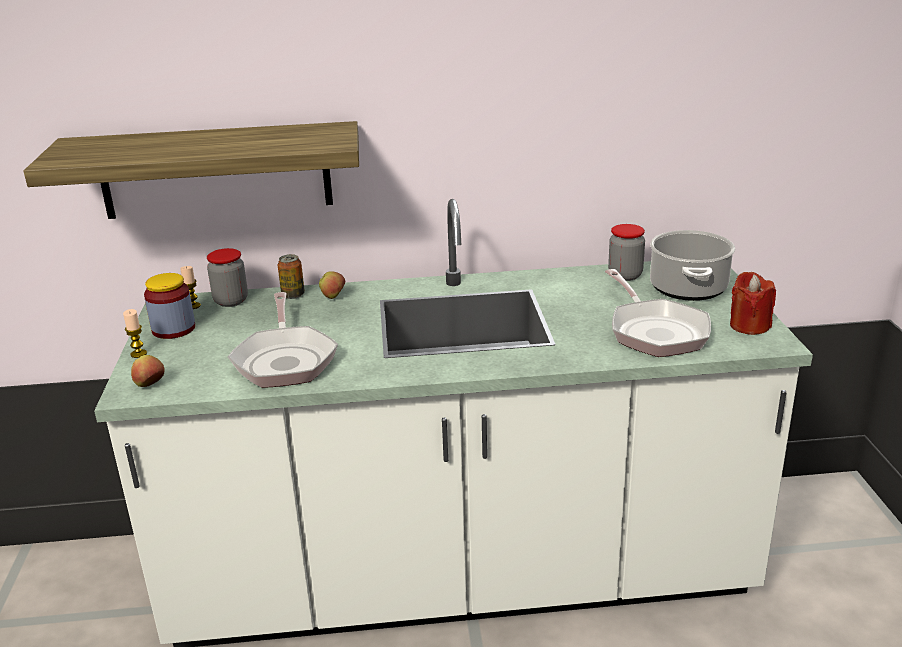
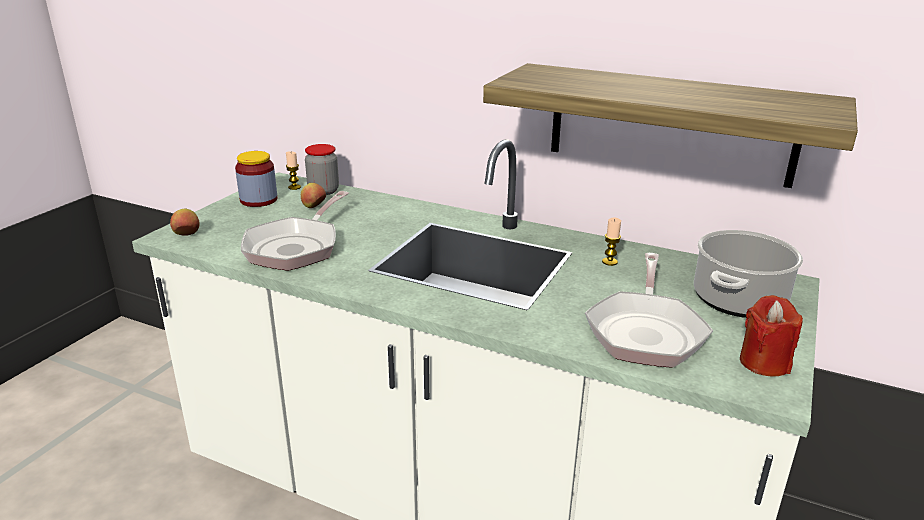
camera: 30 degrees right, 0 degrees up
shelf [23,121,359,219] -> shelf moved to [483,63,858,188]
candle [123,309,147,358] -> candle moved to [602,218,621,266]
can [278,254,305,299] -> none
apple [319,271,346,299] -> apple moved to [301,183,326,208]
jar [608,224,645,281] -> none

